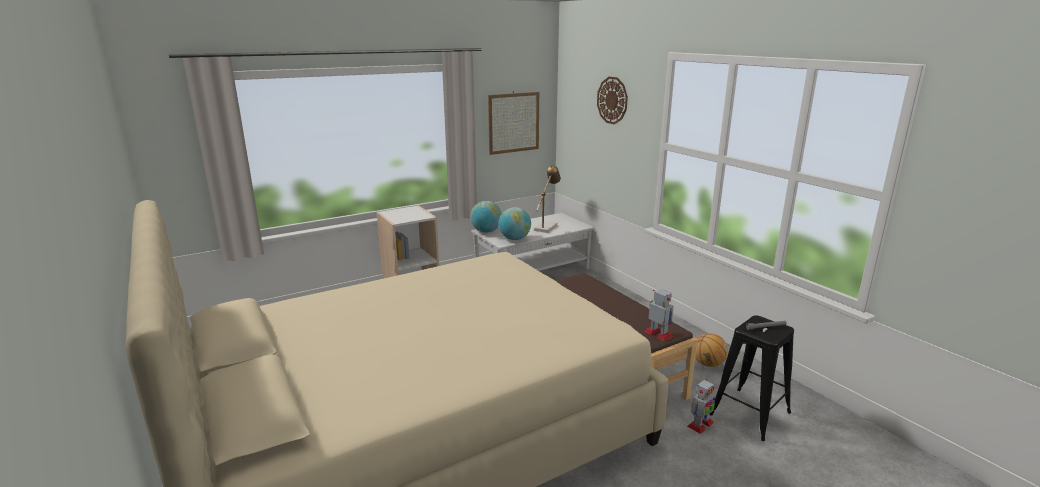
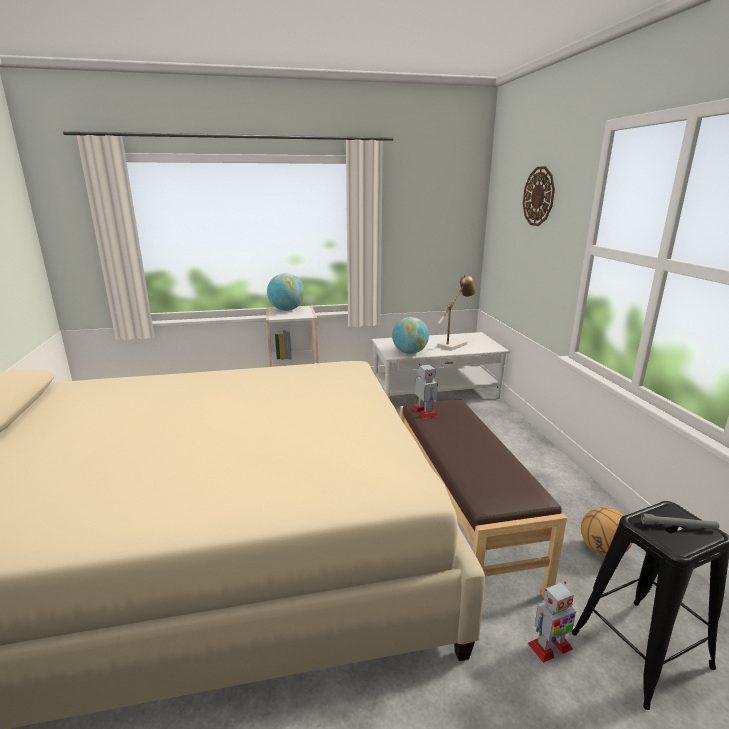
camera: 20 degrees right, 0 degrees up
globe [470,201,502,233] -> globe moved to [267,273,305,311]
picture [488,91,539,155] -> none
toy robot [644,289,674,341] -> toy robot moved to [413,364,438,419]

